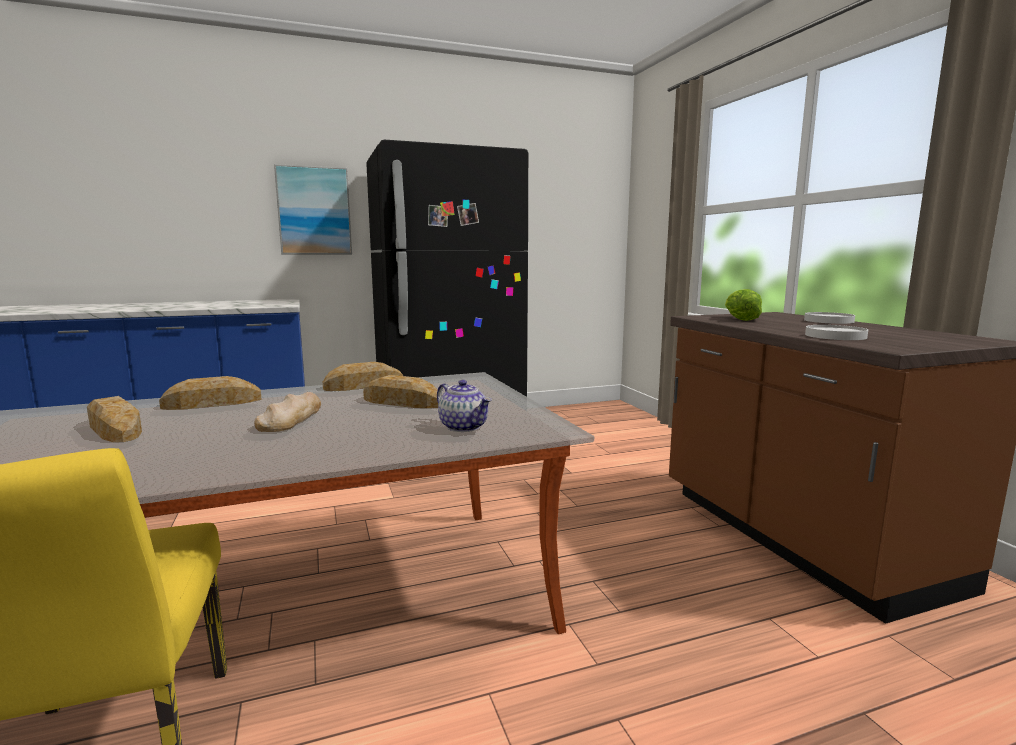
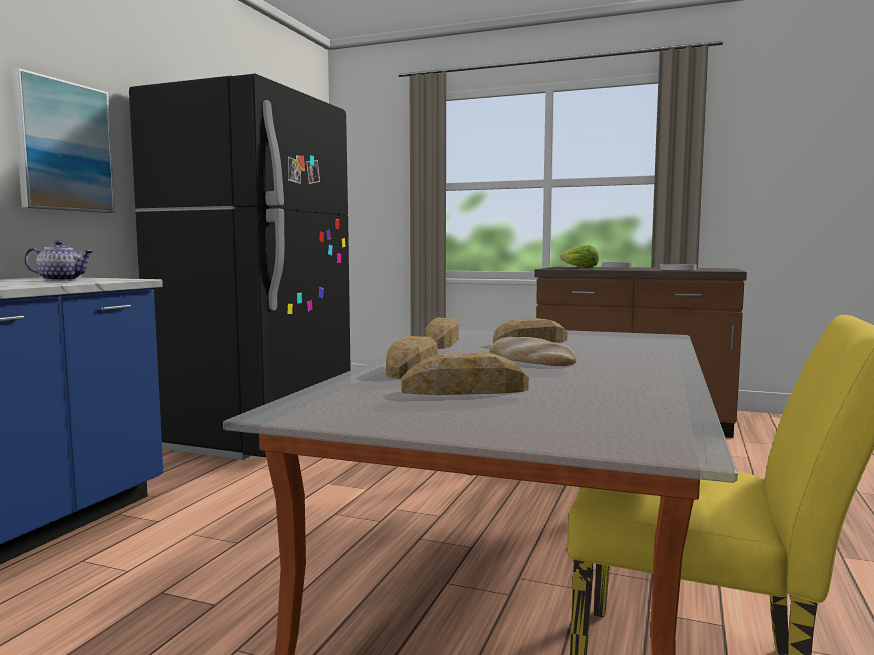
camera: 50 degrees left, 5 degrees down
teapot [437,380,492,432] -> teapot moved to [24,240,94,281]

